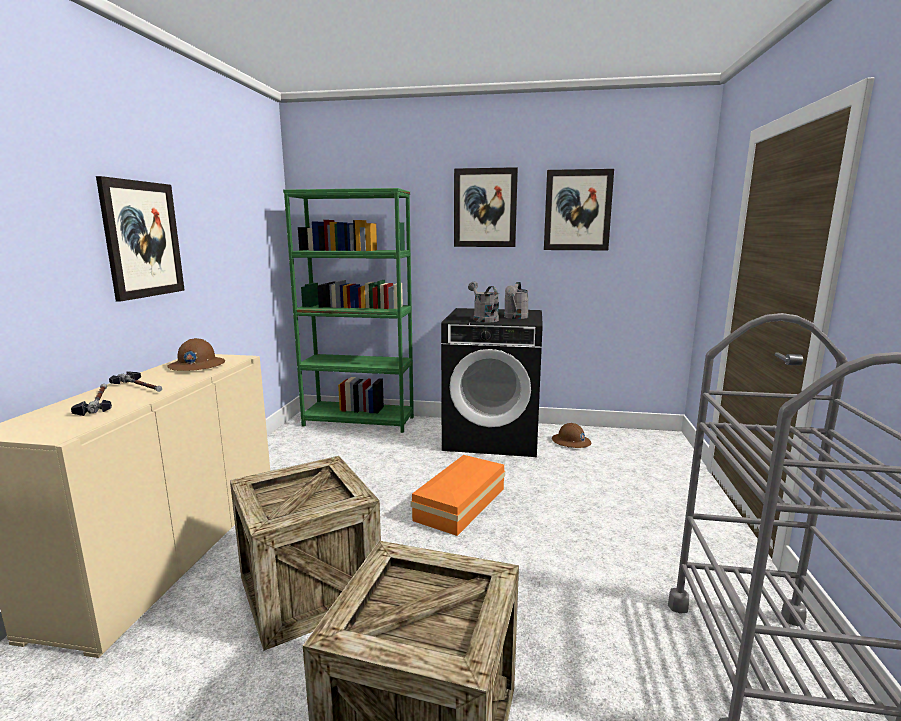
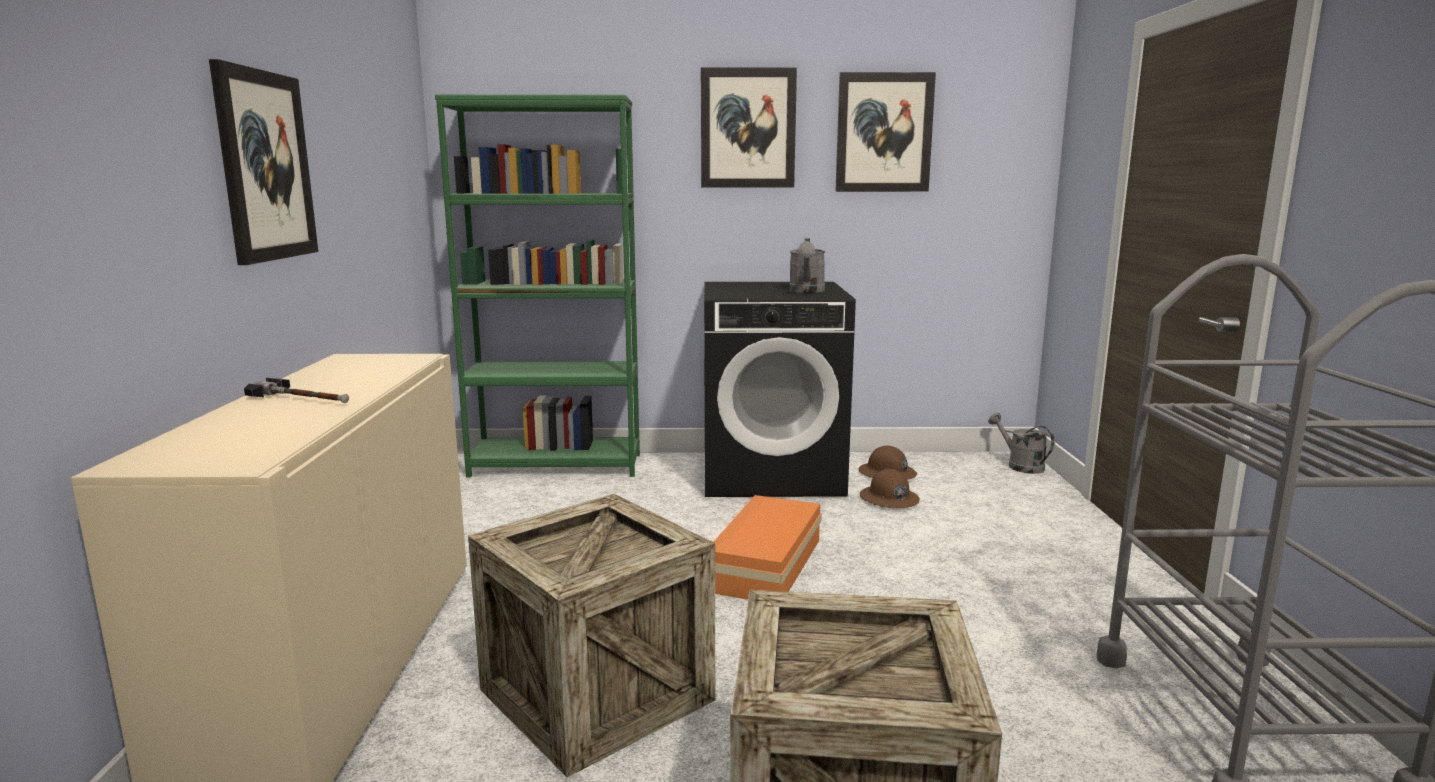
camera: 10 degrees left, 0 degrees up
hammer [71,384,112,416] -> none
brown hard hat [167,338,225,371] -> brown hard hat moved to [860,469,920,508]
grey watering can [468,282,499,322] -> grey watering can moved to [988,413,1055,474]

